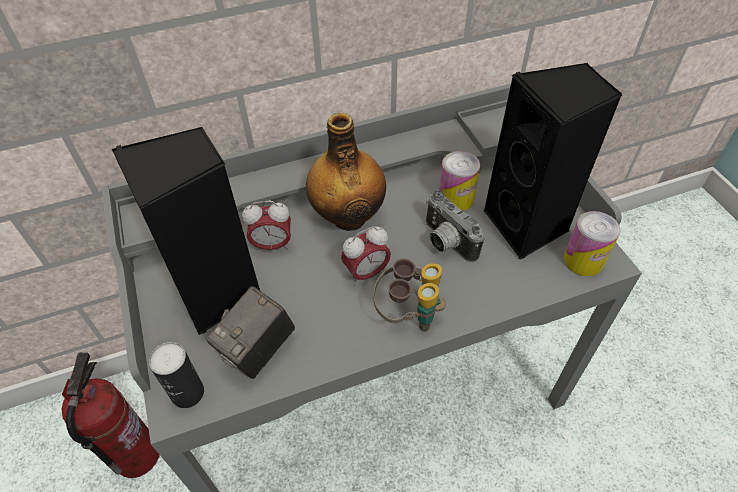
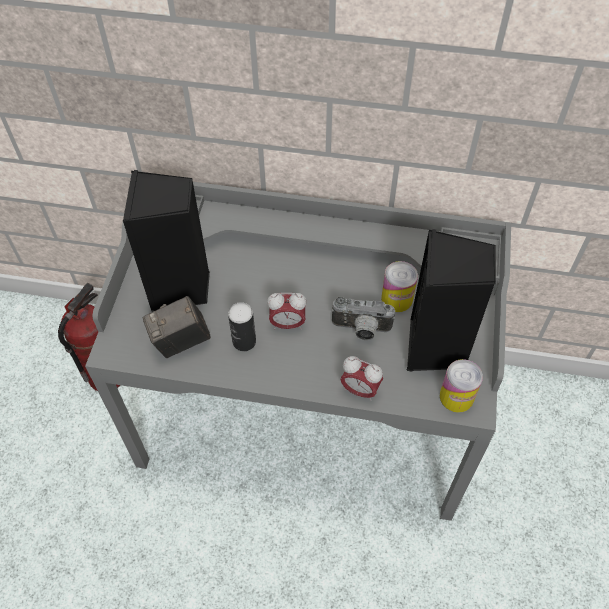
camera: 30 degrees right, 5 degrees up
can [149,342,204,408] -> can moved to [228,302,256,351]
alarm clock [242,201,291,252] -> alarm clock moved to [340,356,383,401]
bottle [306,113,386,231] -> none
binoculars [373,259,446,332] -> none
camera [426,190,485,262] -> camera turned 75 degrees counterclockwise [331,297,395,340]

